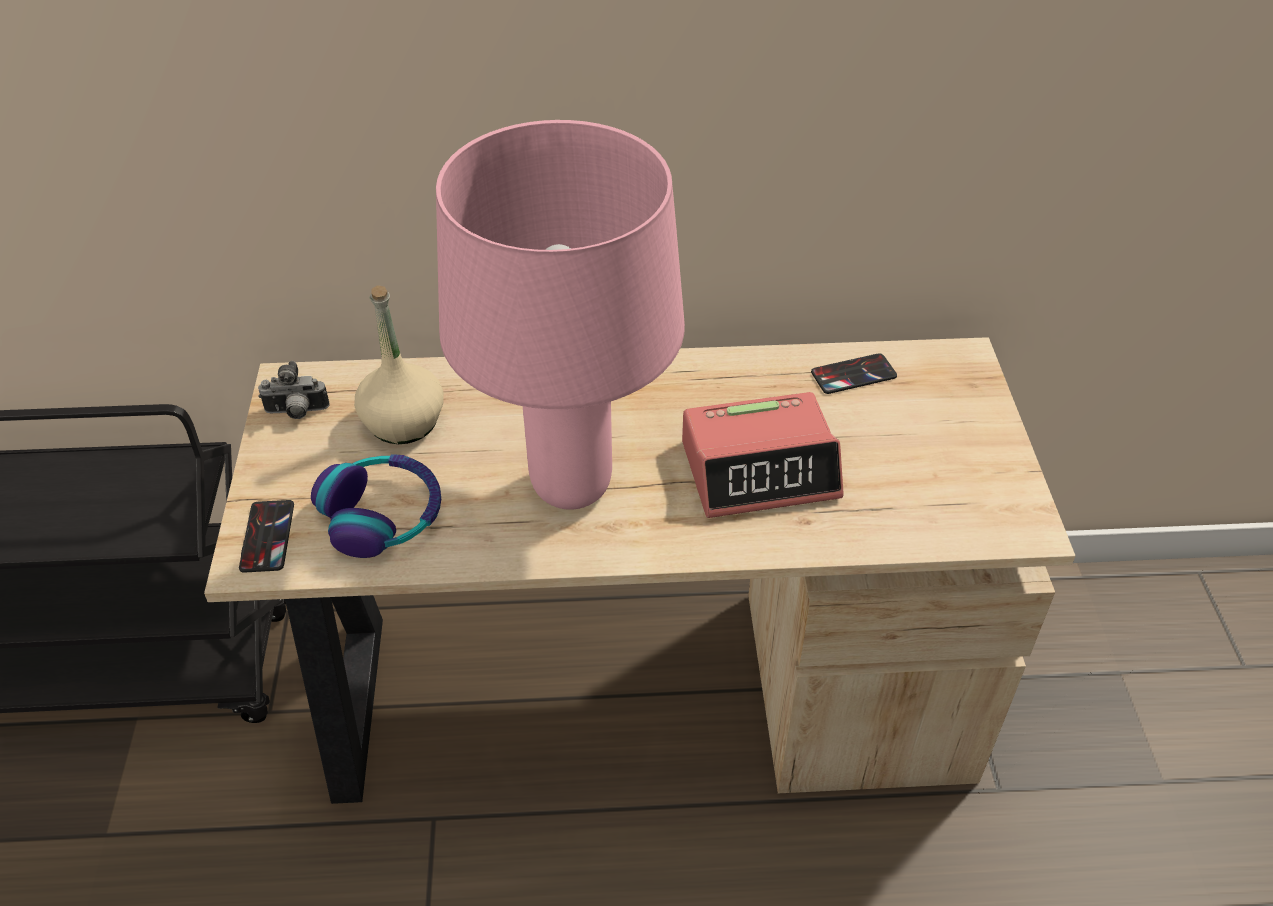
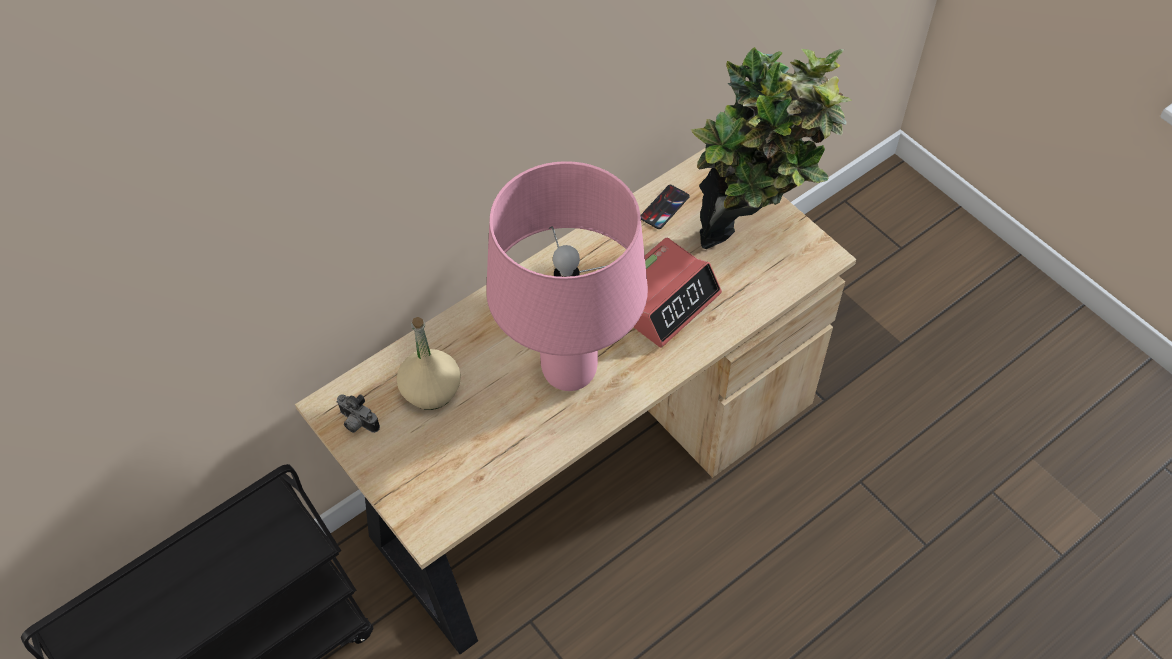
camera: 35 degrees left, 10 degrees up
phone [239,500,294,572] -> none
camera [258,361,330,419] -> camera turned 75 degrees clockwise [336,394,380,433]
headphones [311,454,441,558] -> none
none -> potted plant [690,47,852,249]

